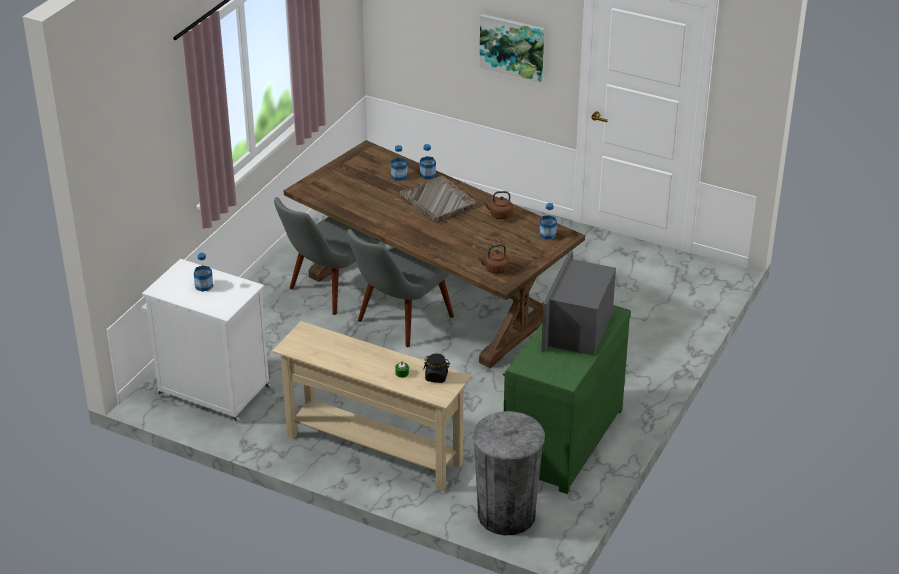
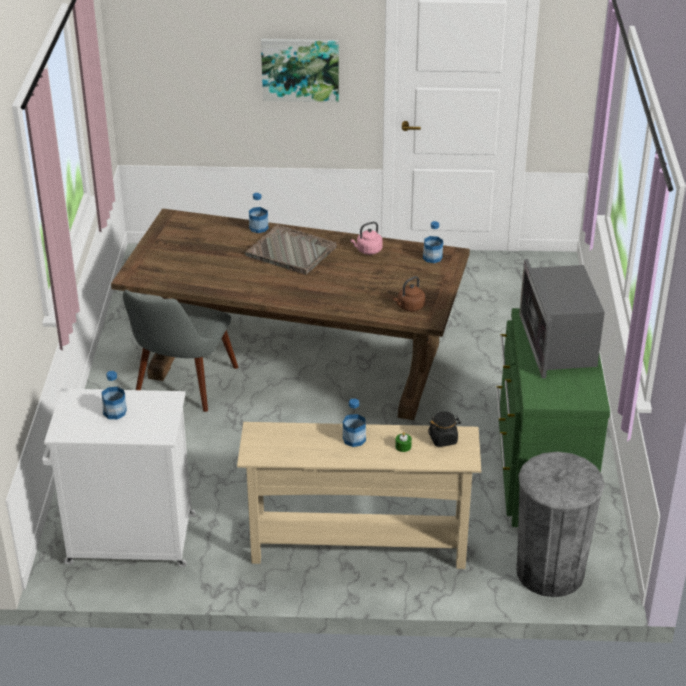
camera: 25 degrees left, 0 degrees up
grey chair [347,229,454,347] -> none
bottle [391,145,407,181] -> bottle moved to [343,399,366,447]
brown kettle [484,191,513,219] -> pink kettle [350,222,383,255]

